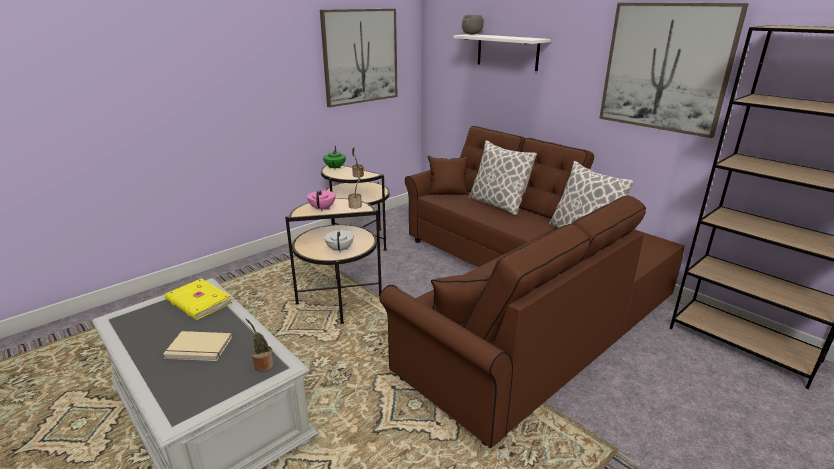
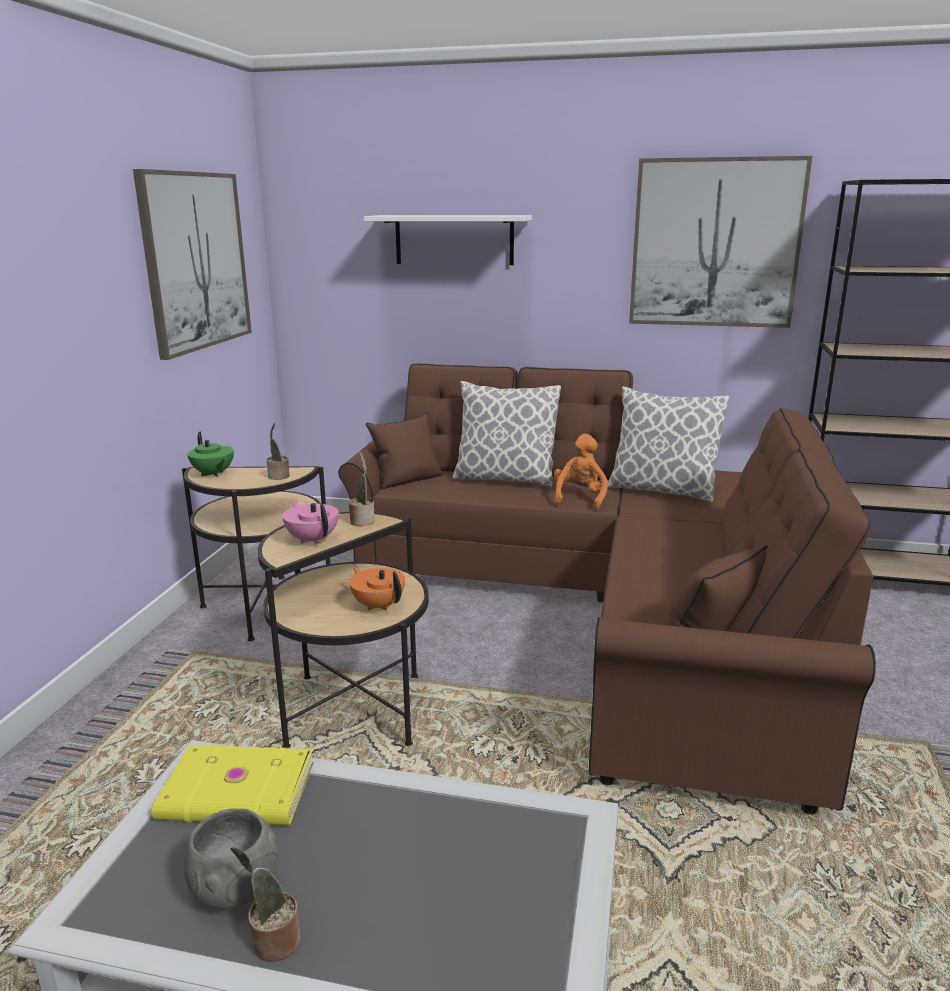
camera: 35 degrees left, 5 degrees down
beige book [163,331,232,361] -> none
potted plant [245,319,274,372] -> potted plant moved to [231,847,300,962]
white teapot [325,227,354,251] -> orange teapot [349,566,405,611]
grey bowl [462,15,484,35] -> grey bowl moved to [184,809,279,909]
none -> orange plush toy [554,434,608,510]

